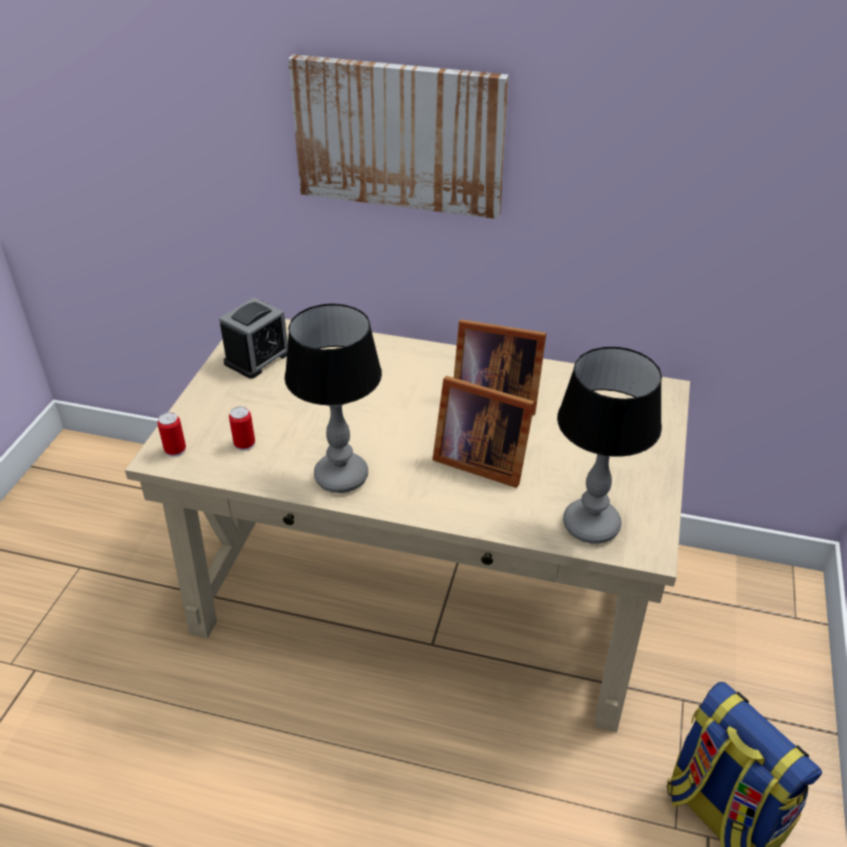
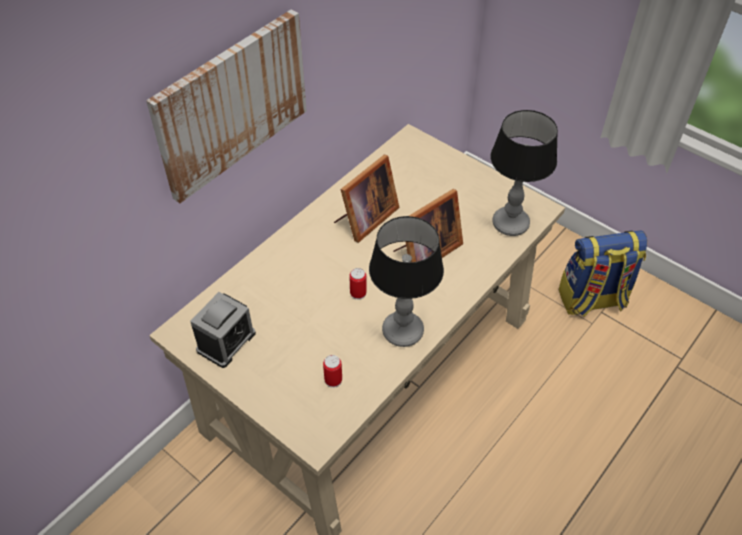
camera: 65 degrees left, 10 degrees up
can [158,412,186,457] -> can moved to [349,268,366,300]
alarm clock [219,298,288,379] -> alarm clock turned 60 degrees clockwise [190,292,256,368]

